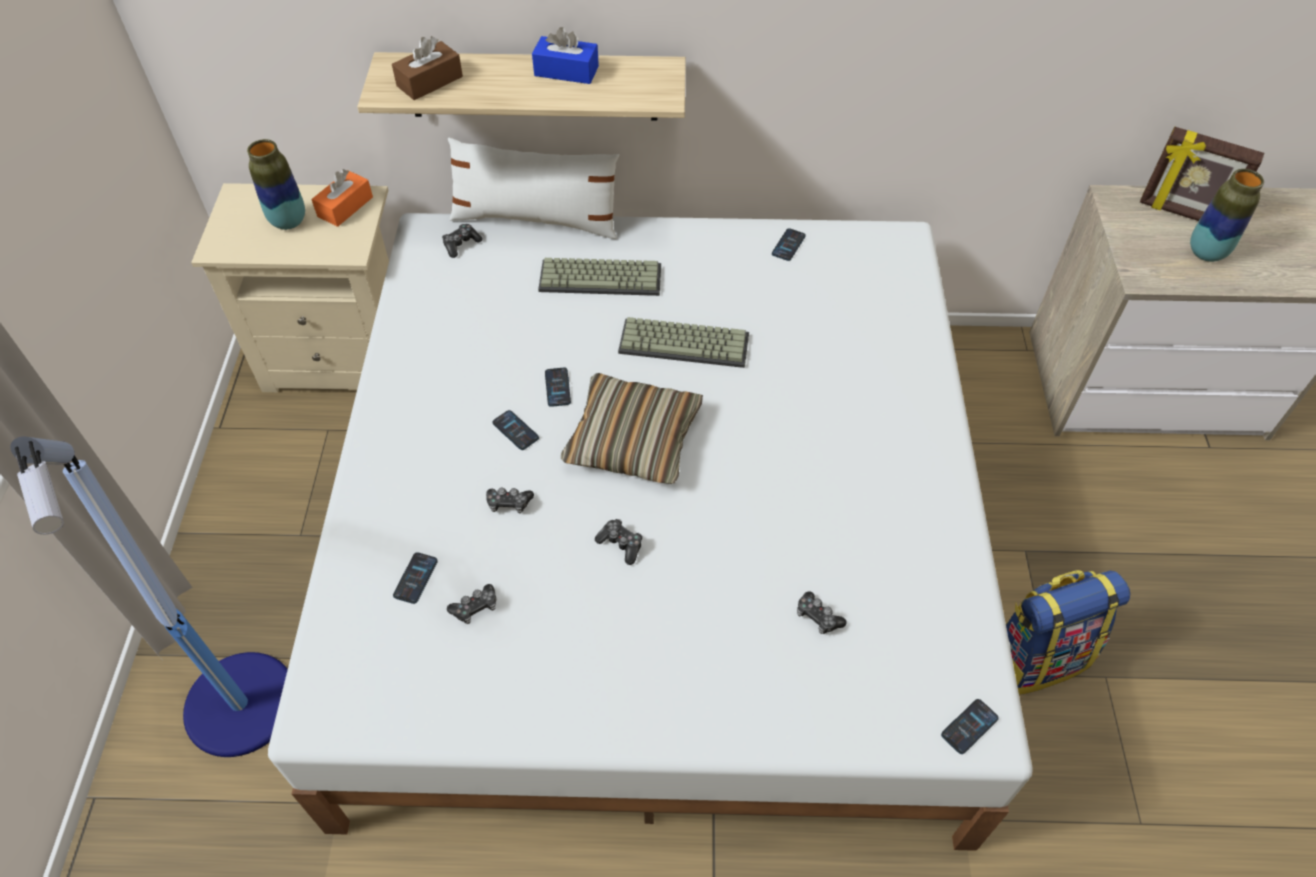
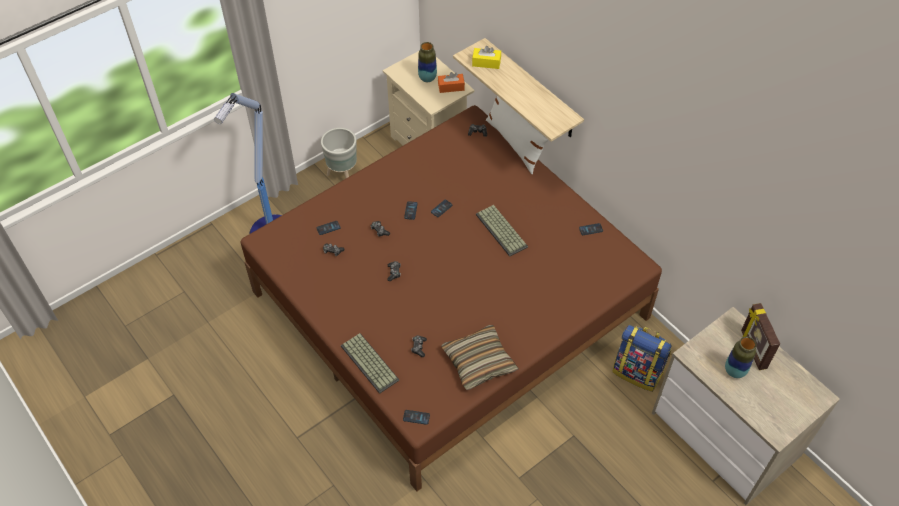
camera: 50 degrees right, 0 degrees up
white bed [268,213,1033,851] -> brown bed [240,105,662,491]
brown tissue box [392,36,463,100] -> yellow tissue box [472,46,501,69]
blue tissue box [532,27,599,84] -> none
keyboard [538,258,661,296] -> keyboard moved to [341,333,399,394]
pillow [561,373,703,484] -> pillow moved to [442,325,519,390]
backpack [1006,570,1130,695] -> backpack moved to [612,325,672,392]
none -> grey planter [321,128,357,178]

